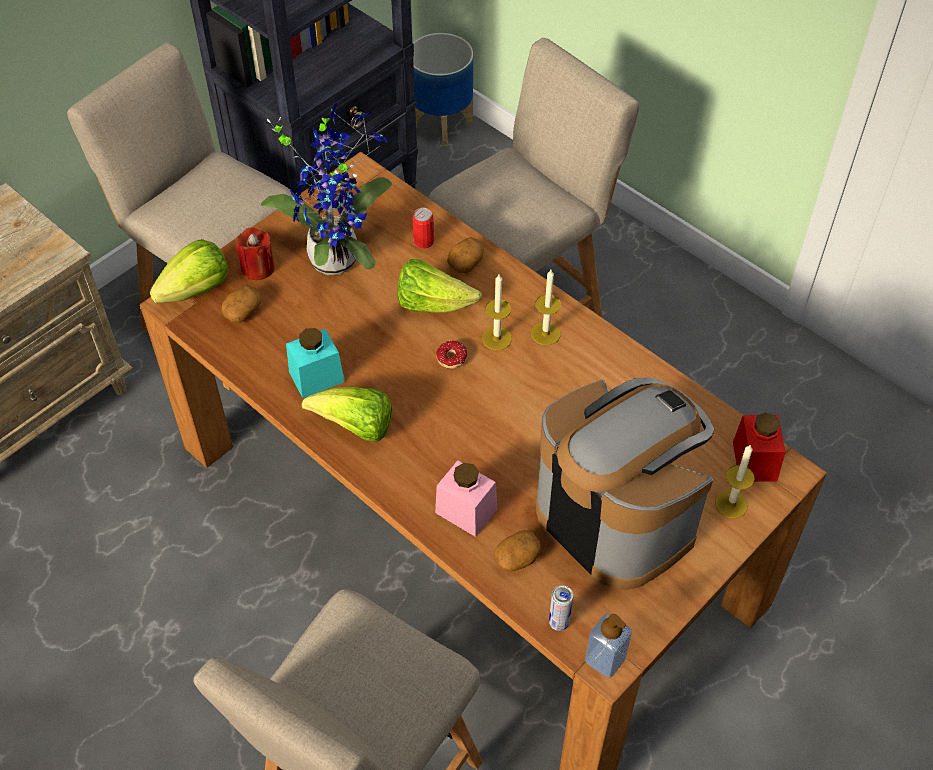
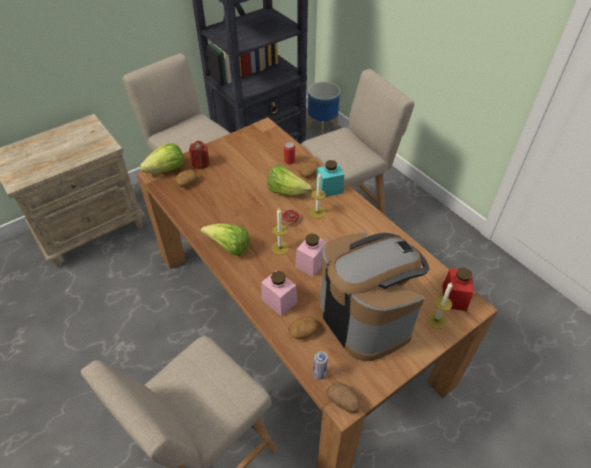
camera: 10 degrees right, 5 degrees down
potted plant [261,103,392,275] -> none
turquoise jar [286,328,345,398] -> turquoise jar moved to [316,160,344,197]
candle [531,270,561,345] -> candle moved to [272,209,289,255]
soap dispenser [585,613,632,678] -> potato [327,382,359,413]
none -> pink jar [295,233,327,277]

